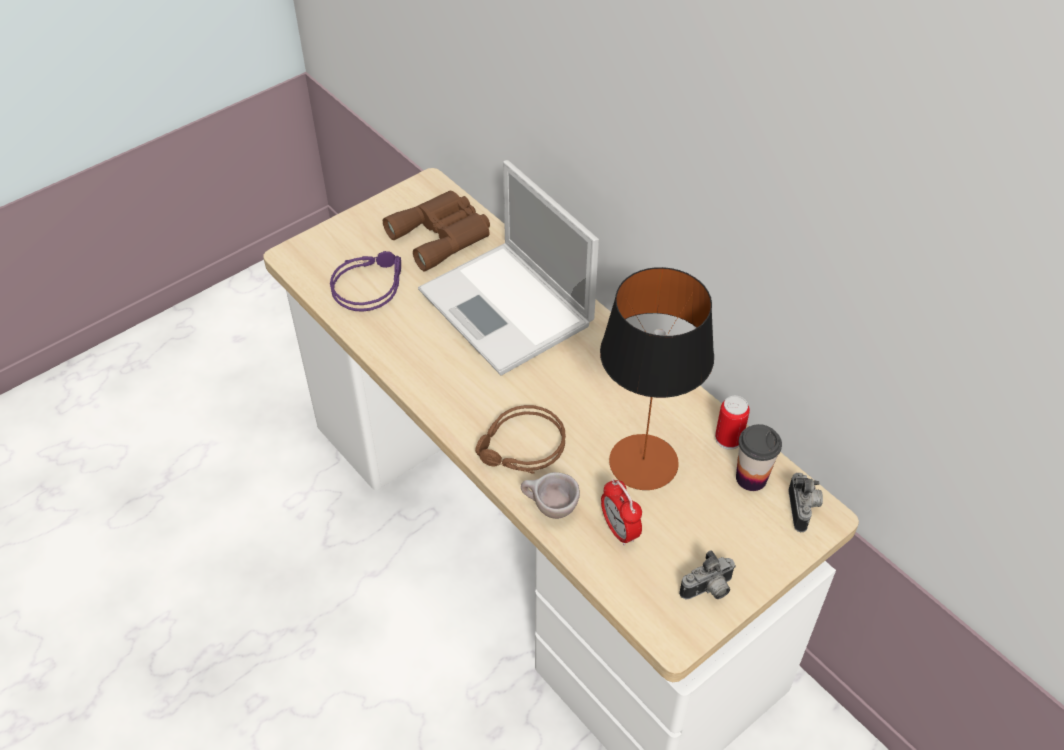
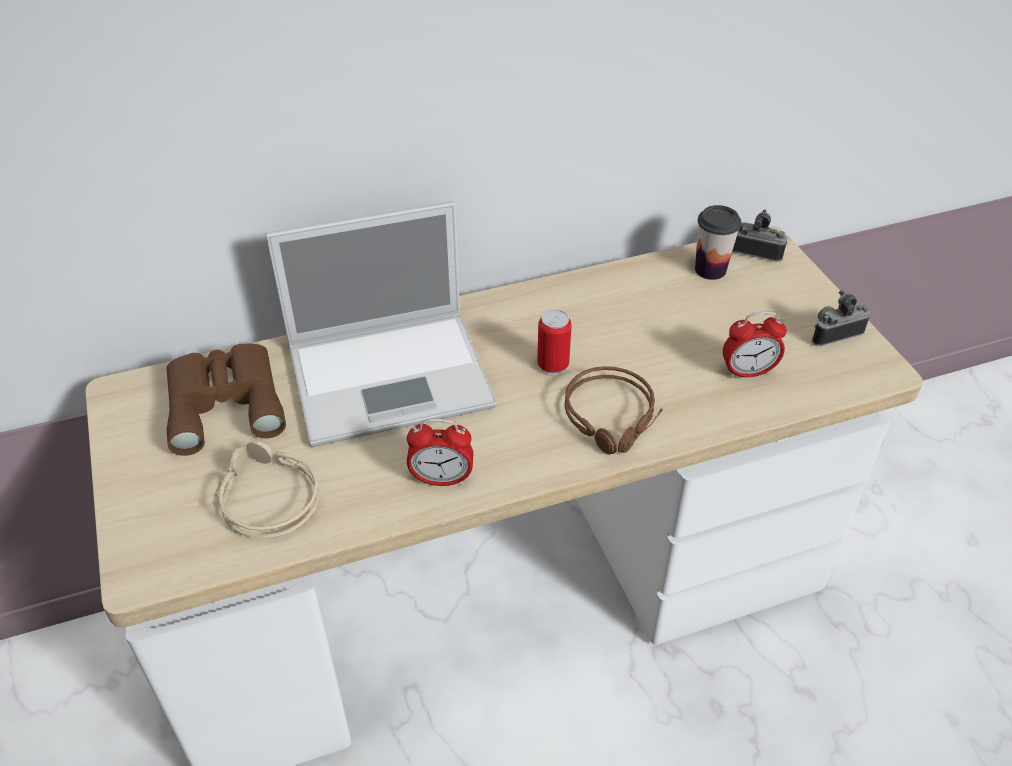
camera: 70 degrees left, 5 degrees down
purple headphones [330,251,401,312] -> beige headphones [210,440,320,539]
beige cup [521,472,580,519] -> none
table lamp [600,267,714,490] -> none
camera [679,550,736,600] -> camera turned 105 degrees counterclockwise [812,290,871,346]
can [715,396,750,450] -> can moved to [537,309,572,376]
none -> alarm clock [407,419,473,486]

